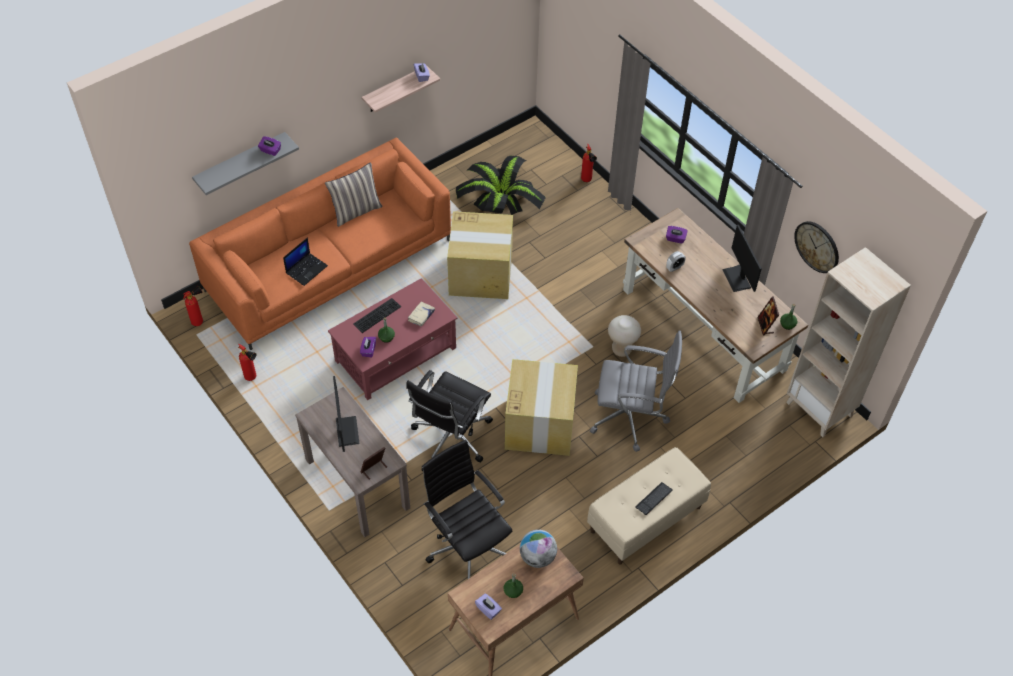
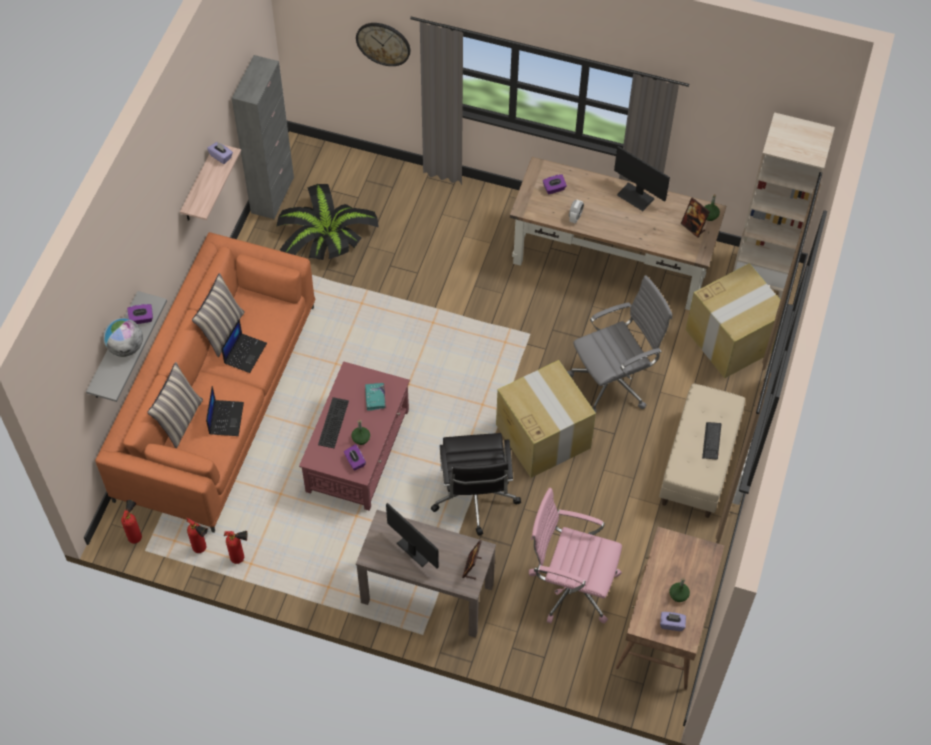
camera: 35 degrees left, 5 degrees up
beige book [408,301,435,326] -> turquoise book [365,383,385,411]
black office chair [422,440,512,579] -> pink office chair [529,488,622,624]
cardboard box [447,211,513,299] -> cardboard box moved to [686,263,780,378]
globe [520,530,557,568] -> globe moved to [103,318,143,357]
fire extinguisher [581,143,597,182] -> fire extinguisher moved to [187,518,208,553]
beige stool [608,315,641,357] -> none
wall clock [794,221,839,273] -> wall clock moved to [356,23,410,66]
none -> pillow [147,362,203,448]
none -> laptop [221,319,267,373]
none -> grey cabinet [232,55,294,219]

